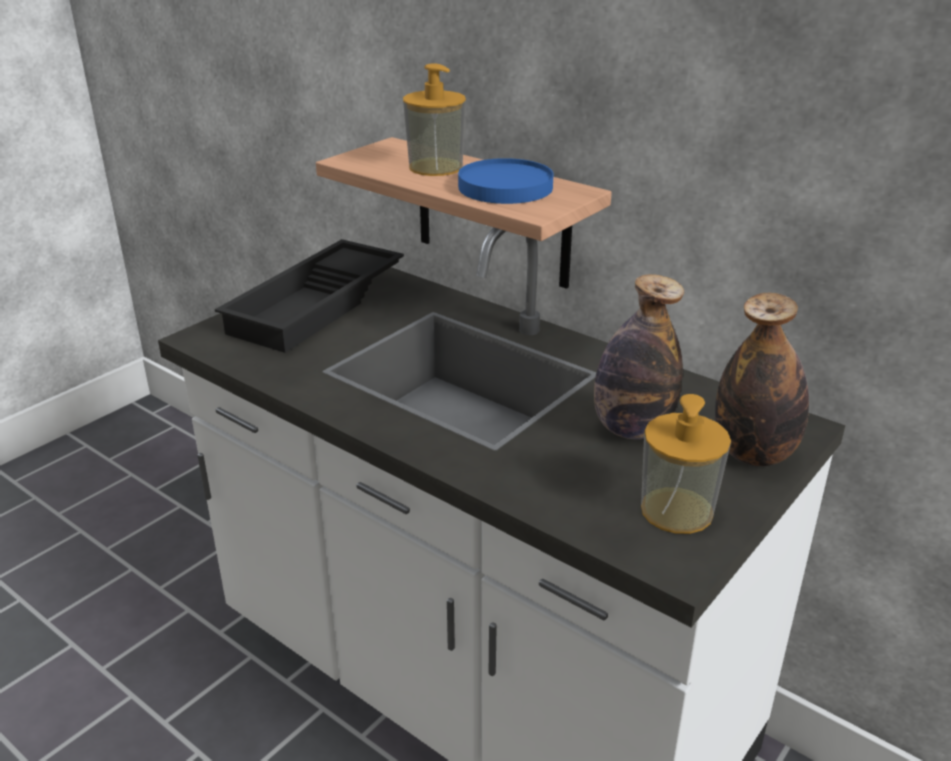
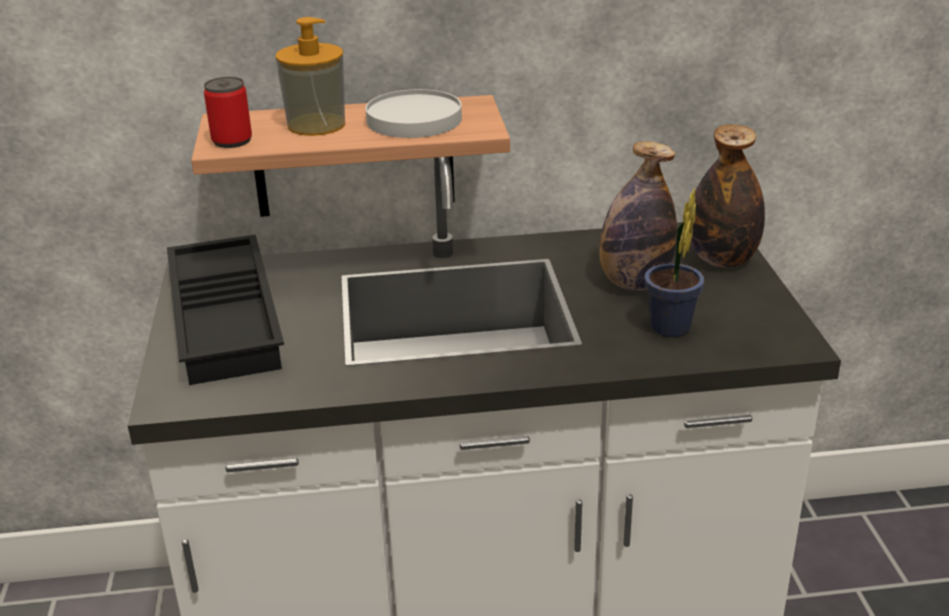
camera: 45 degrees left, 0 degrees up
blue plate [458,158,554,204] -> white plate [365,89,462,138]
soap dispenser [641,394,731,534] -> none
none -> can [204,77,252,148]
none -> potted plant [644,188,704,337]

